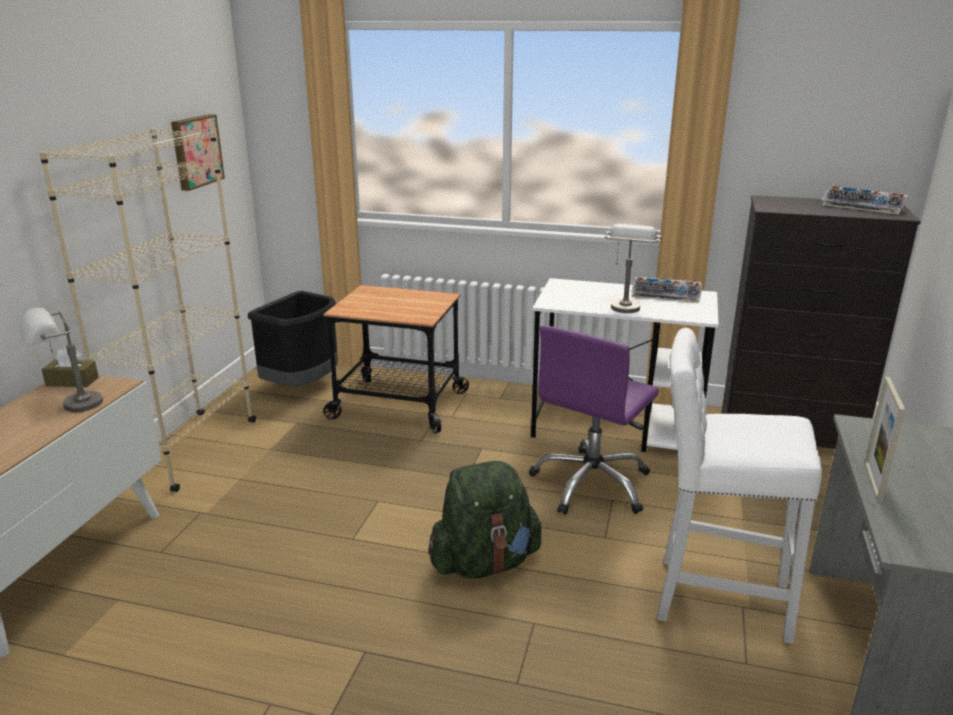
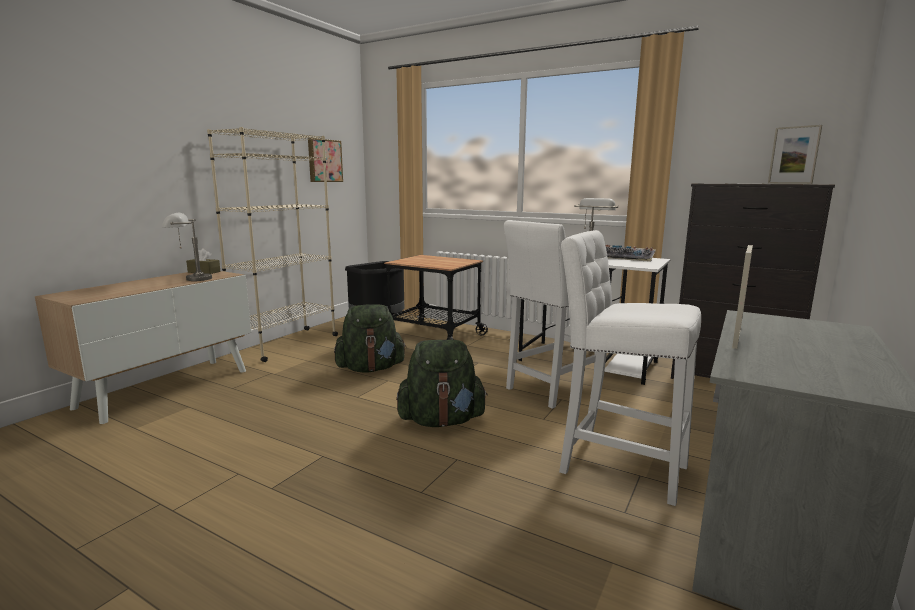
camera: 15 degrees right, 10 degrees down
purple office chair [529,325,659,515] -> white stool [504,220,596,409]
keyboard [822,185,908,215] -> picture frame [768,125,822,184]
none -> green backpack [334,304,406,373]

